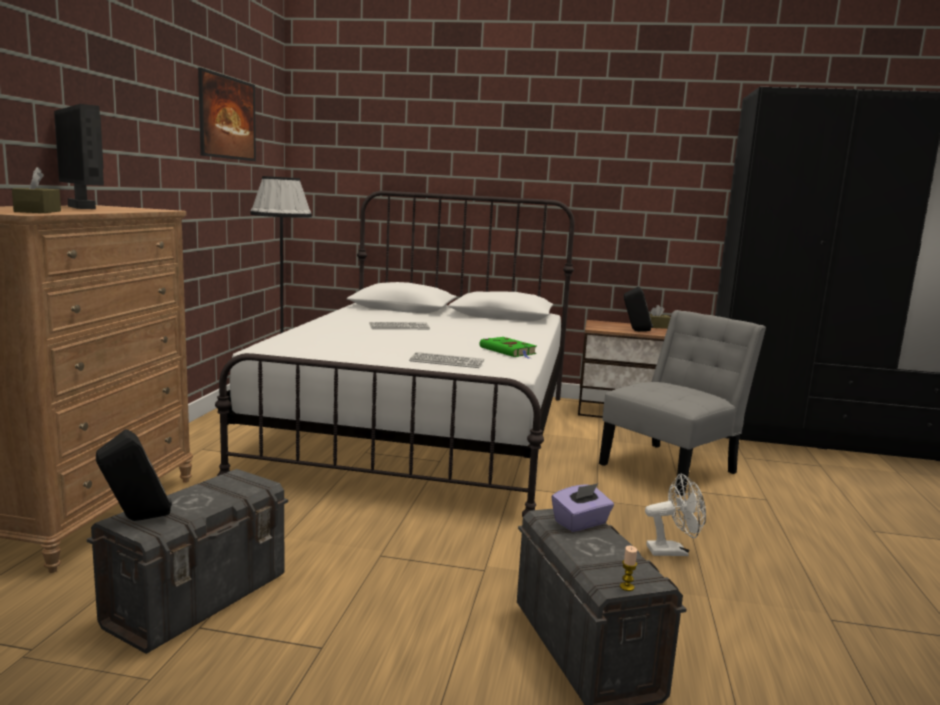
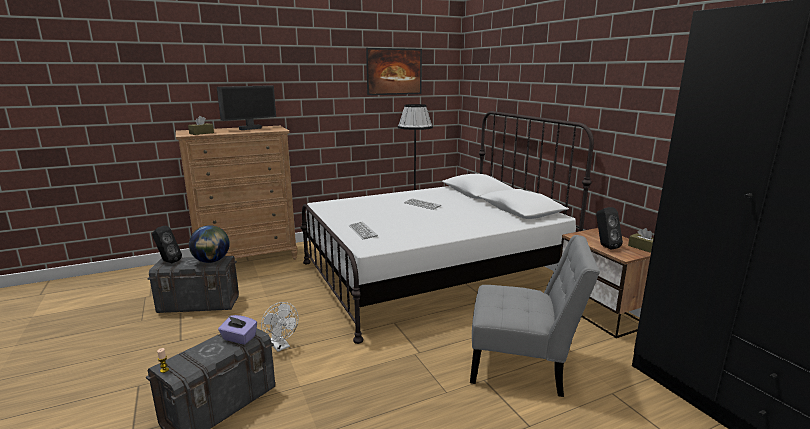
camera: 55 degrees right, 5 degrees up
monitor [54,104,104,209] -> monitor turned 150 degrees counterclockwise [217,85,276,130]
green book [480,337,536,358] -> none
white fan [645,474,706,556] -> white fan moved to [261,302,299,352]
none -> globe [189,225,230,263]

